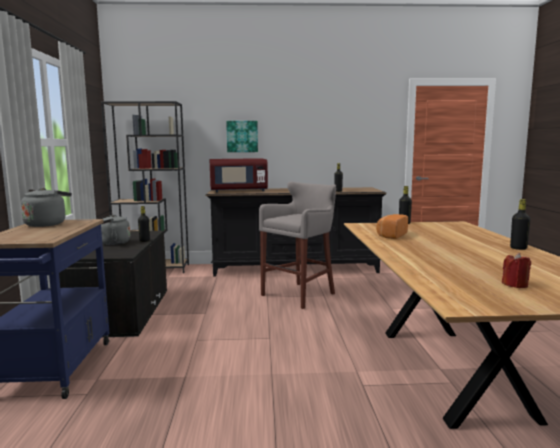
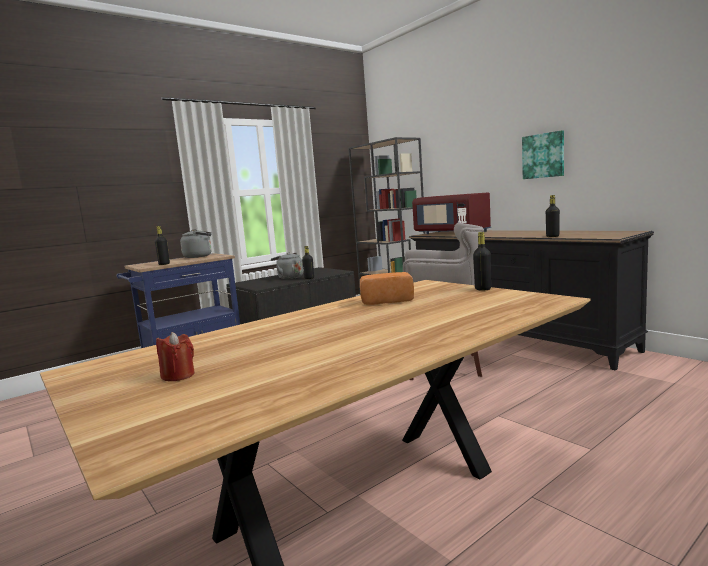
camera: 55 degrees right, 0 degrees up
picture [226,121,258,152] -> picture moved to [522,130,564,179]
black bottle [510,199,530,250] -> black bottle moved to [155,226,170,265]

